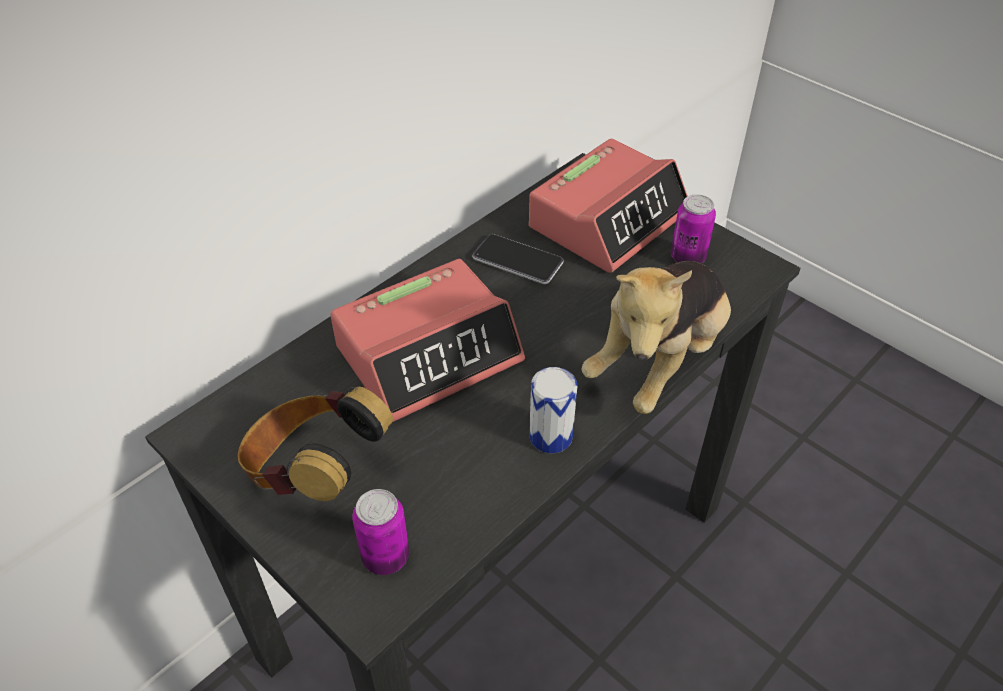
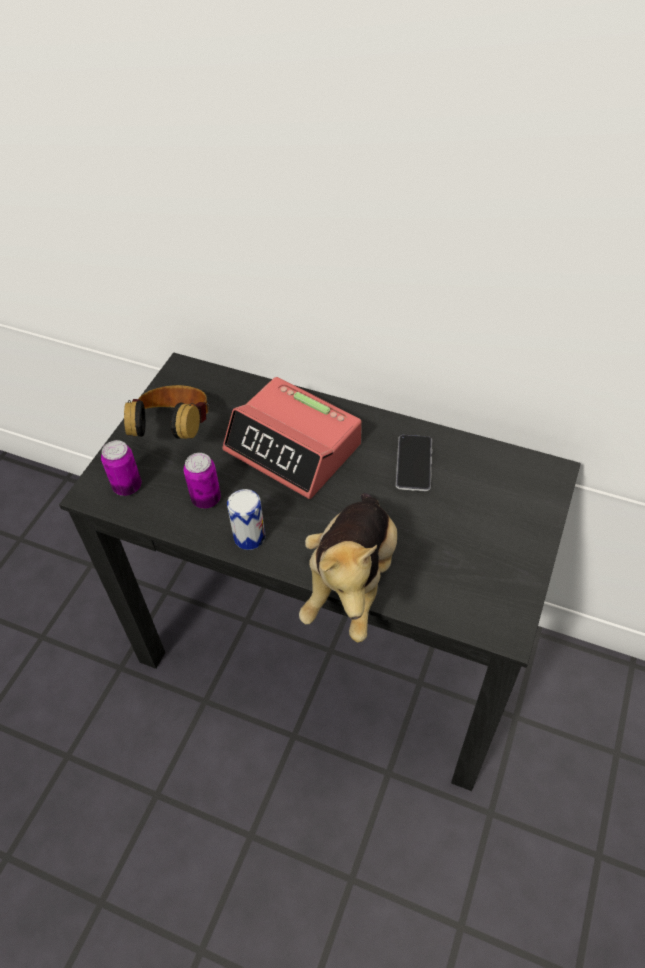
camera: 70 degrees right, 5 degrees up
alarm clock [529,139,688,273] -> none
plush toy [581,261,731,414] -> plush toy turned 90 degrees counterclockwise [299,493,397,643]
can [671,194,716,263] -> can moved to [183,453,221,509]

